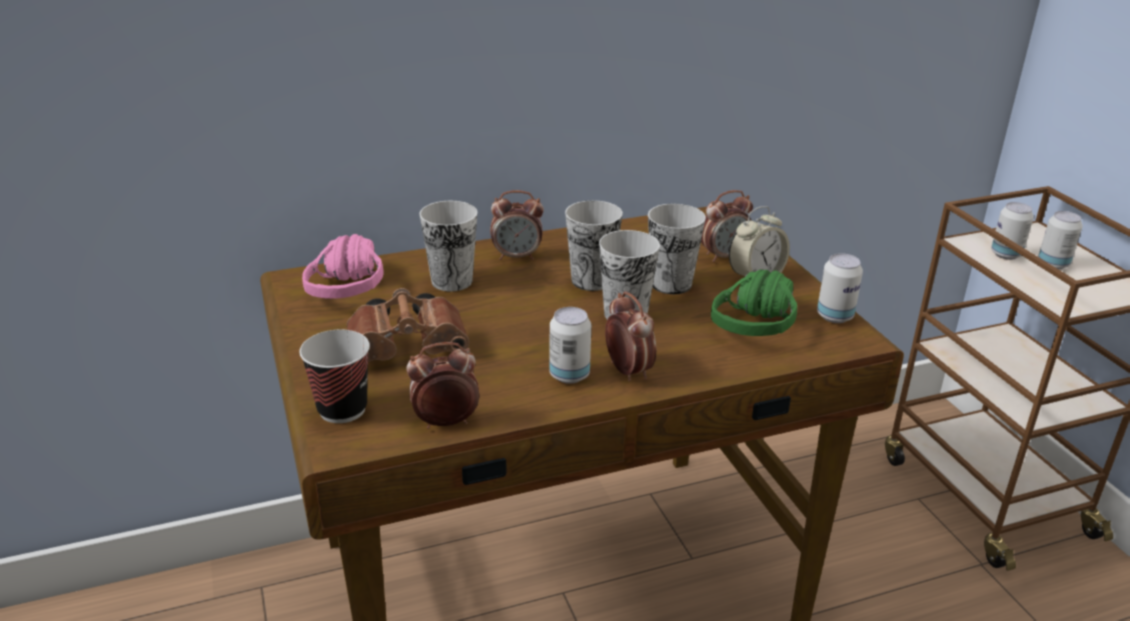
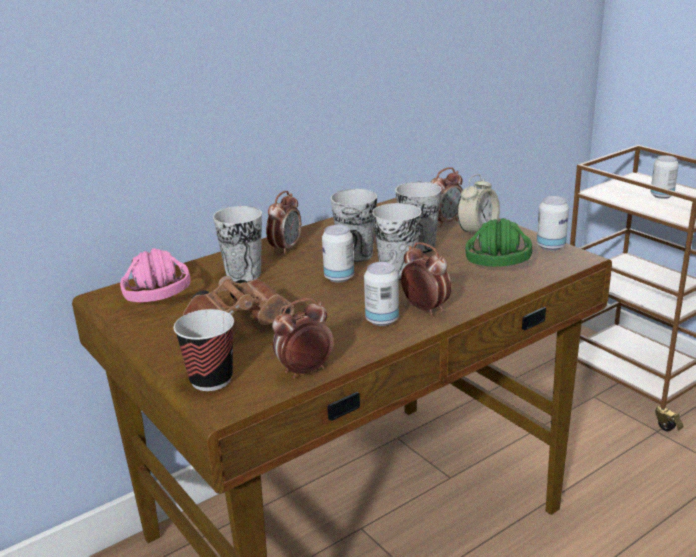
camera: 15 degrees left, 5 degrees down
alarm clock [490,190,544,260] -> alarm clock turned 45 degrees counterclockwise [266,191,301,255]
can [991,202,1034,260] -> can moved to [322,225,354,283]

